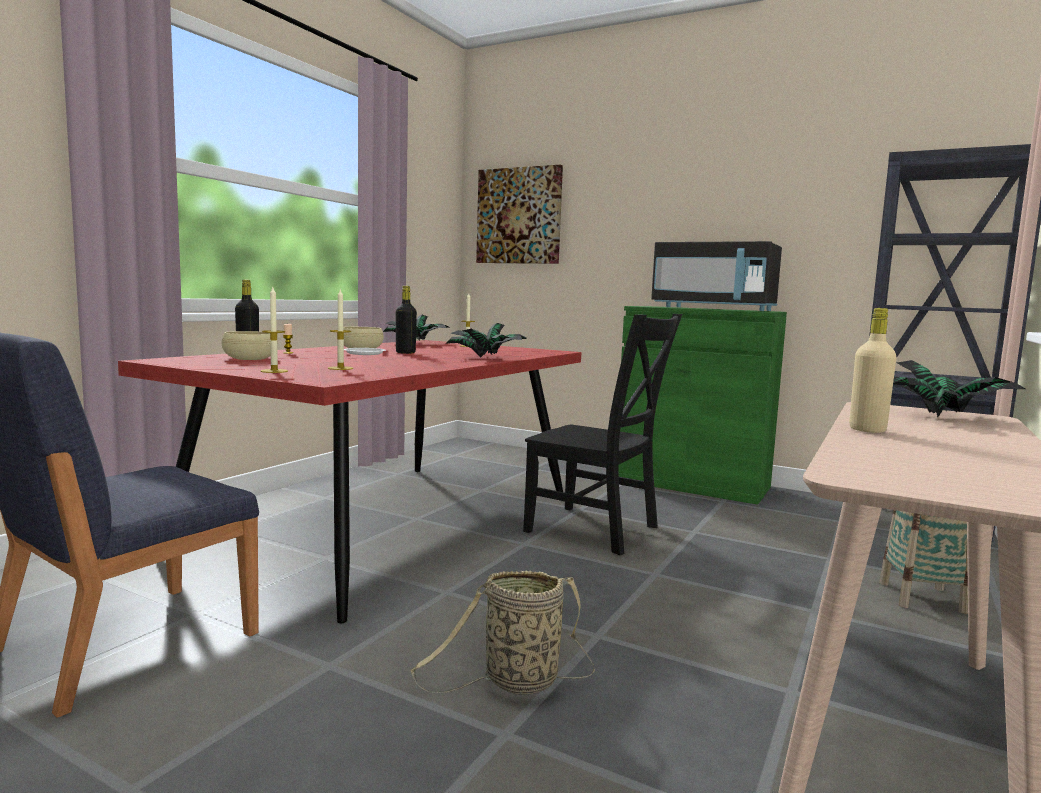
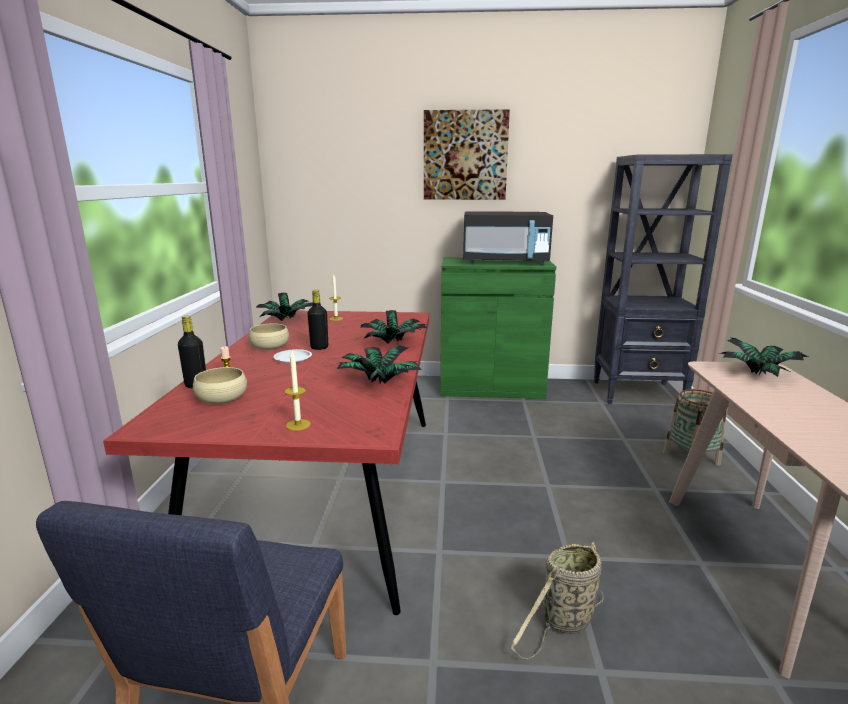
camera: 25 degrees left, 10 degrees up
candle [328,288,353,370] -> none
picture [476,165,563,264] -> picture moved to [424,109,510,200]
black chair [523,314,682,555] -> none
beige bottle [849,308,897,433] -> none
none -> potted plant [337,345,422,384]

